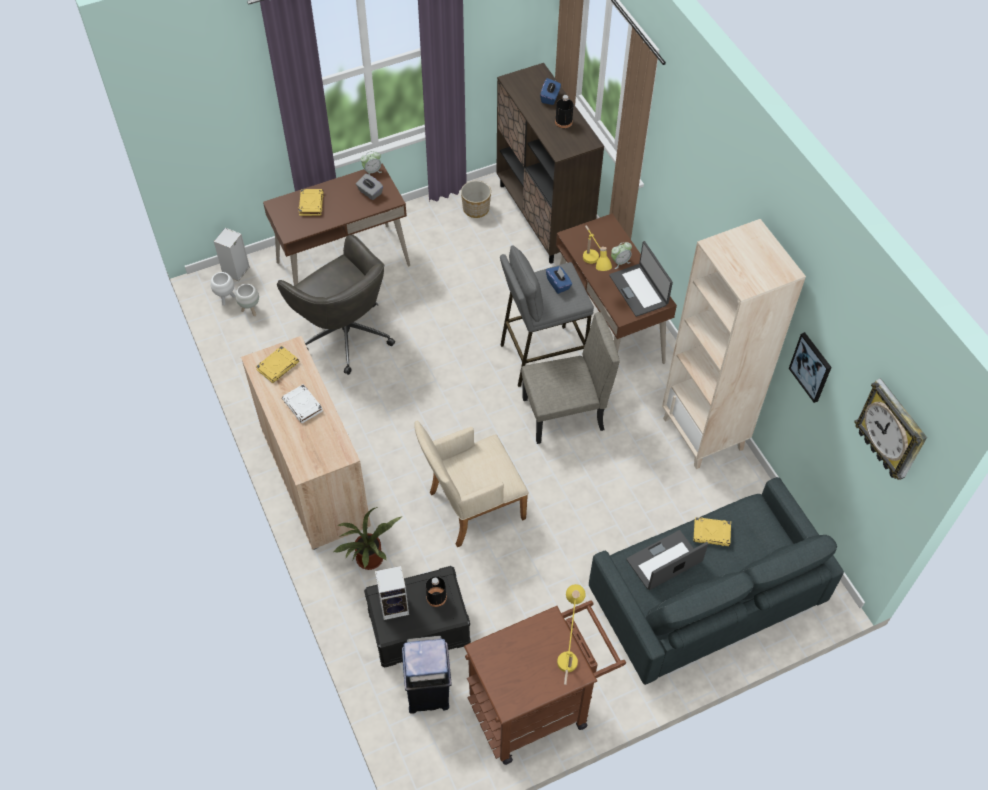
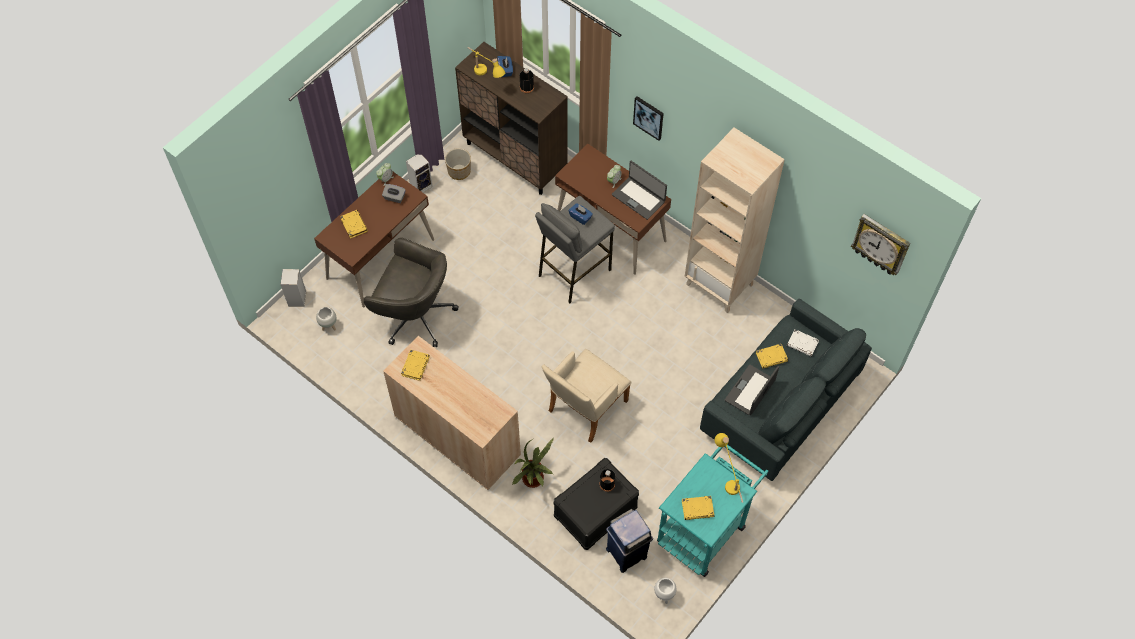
camera: 25 degrees left, 5 degrees up
white planter [211,272,235,306] -> white planter moved to [654,578,677,604]
white book [282,384,323,423] -> white book moved to [787,329,819,357]
speaker [375,566,409,620] -> speaker moved to [406,155,433,192]
brown cart [464,600,626,765] -> turquoise cart [657,445,769,577]
beige chair [521,312,620,444] -> none
yellow table lamp [583,225,612,271] -> yellow table lamp moved to [468,47,505,78]
picture [789,332,832,403] -> picture moved to [633,96,664,141]
none -> yellow book [682,496,714,520]

